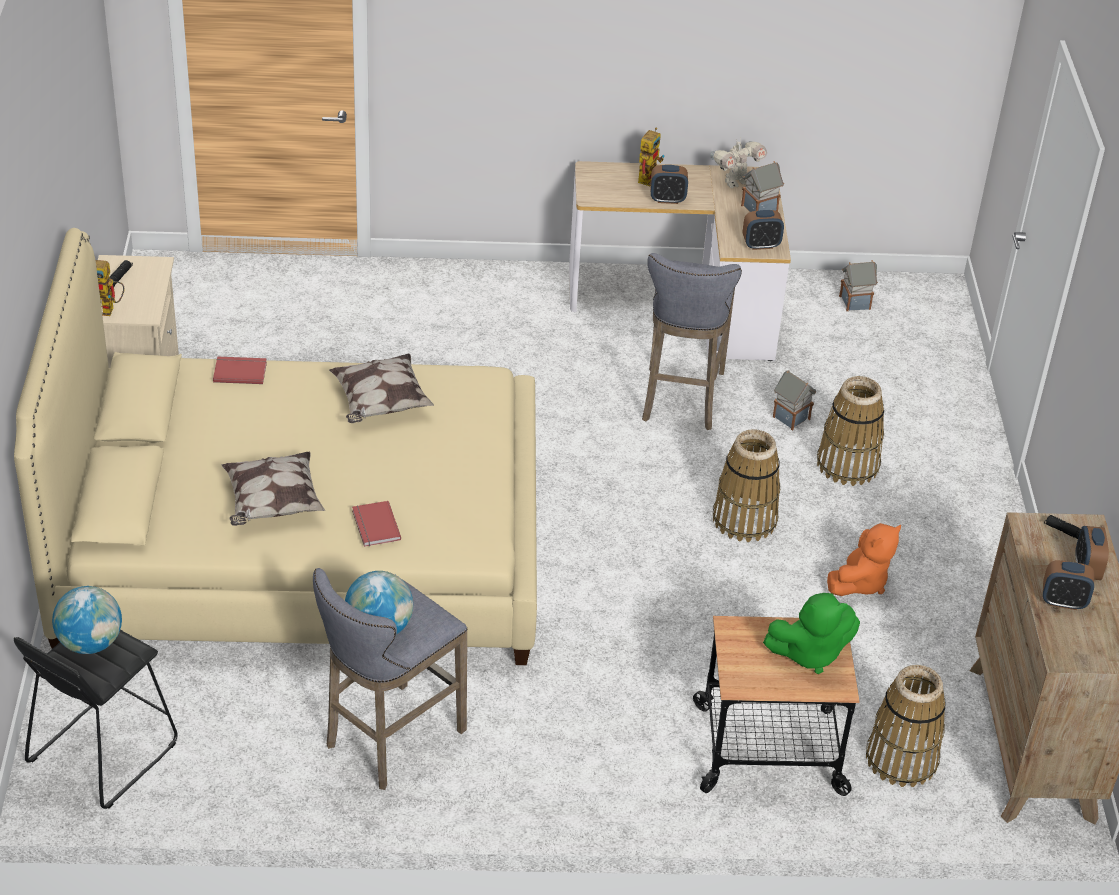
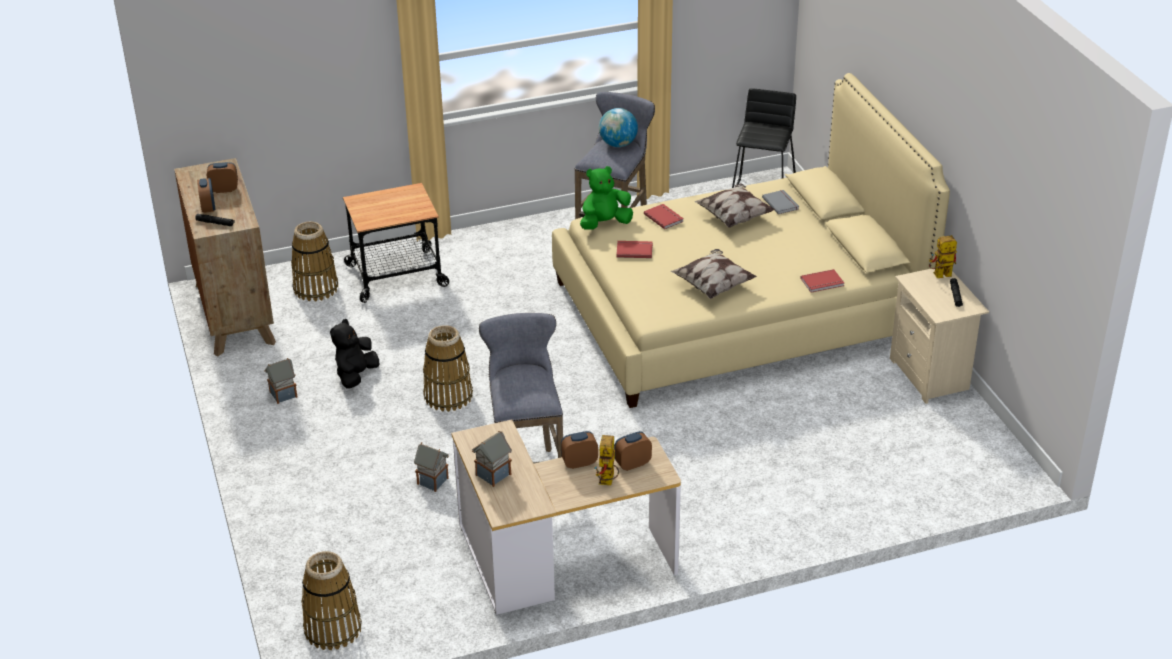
camera: 165 degrees right, 5 degrees down
globe [52,586,122,654] -> none
toy robot [710,139,767,188] -> none
alarm clock [743,210,784,250] -> alarm clock moved to [614,431,652,471]
green plush toy [763,593,860,674] -> green plush toy moved to [580,166,633,230]
basket [817,376,884,486] -> basket moved to [301,551,362,650]
orange plush toy [827,523,901,596] -> black plush toy [330,319,379,389]
toy house [839,260,878,311] -> toy house moved to [264,358,298,404]
none -> red book [616,241,653,258]
none -> grey book [762,190,799,214]

